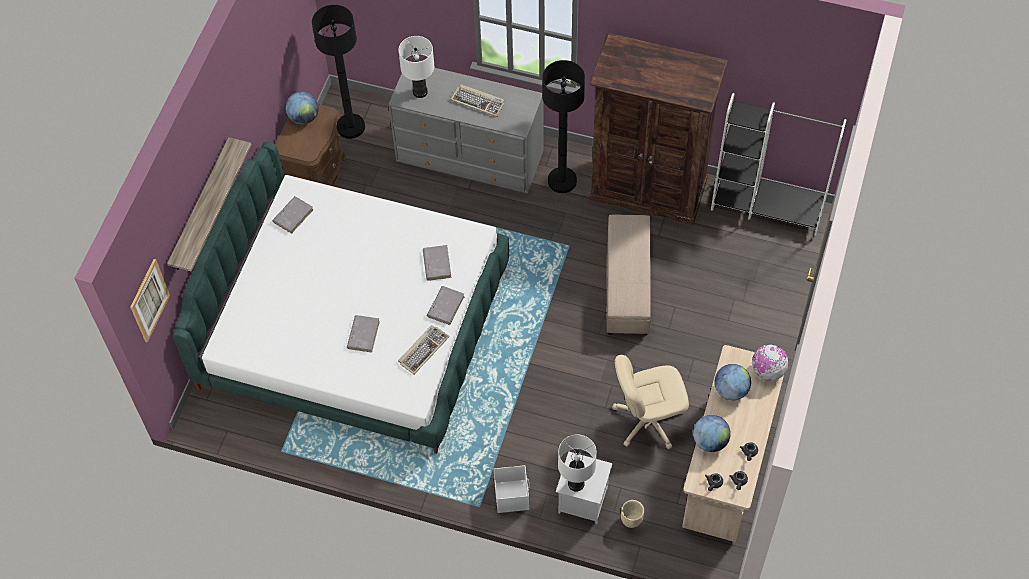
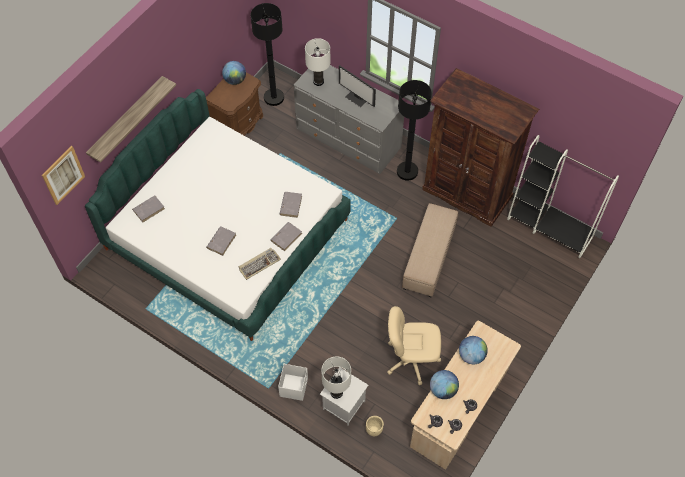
camera: 15 degrees right, 0 degrees up
grey book [272,196,313,234] -> grey book moved to [132,195,165,223]
keyboard [451,84,504,117] -> monitor [339,65,376,107]
globe [752,344,788,381] -> none

